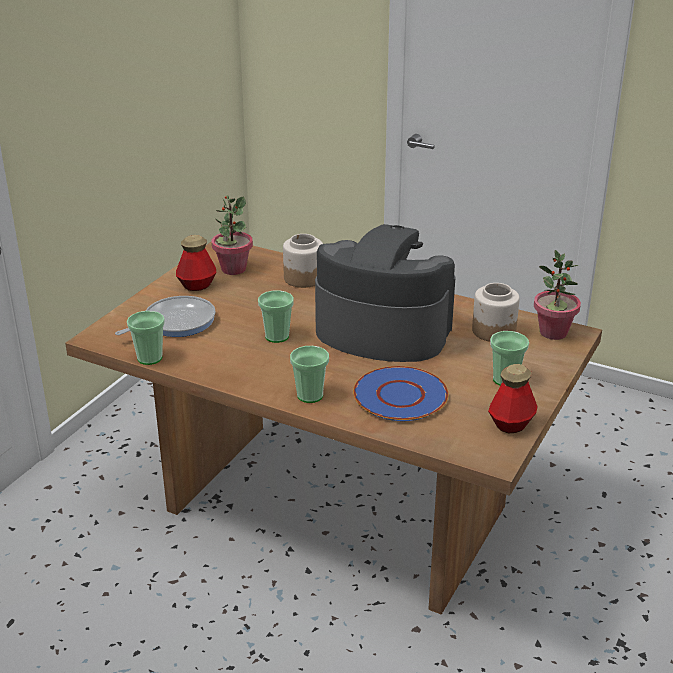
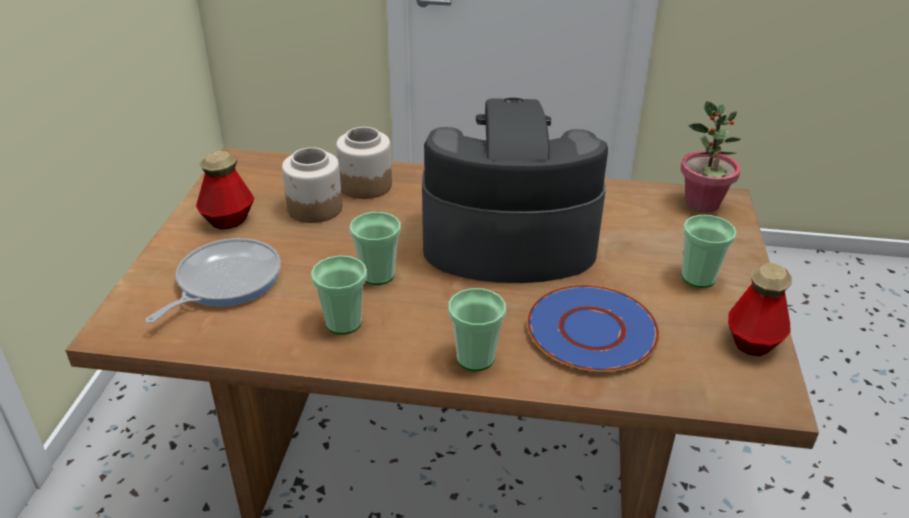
camera: 20 degrees left, 5 degrees up
cup [127,311,165,365] -> cup moved to [311,255,367,335]
potted plant [212,195,253,275] -> none
jar [472,283,520,342] -> jar moved to [282,147,342,223]

